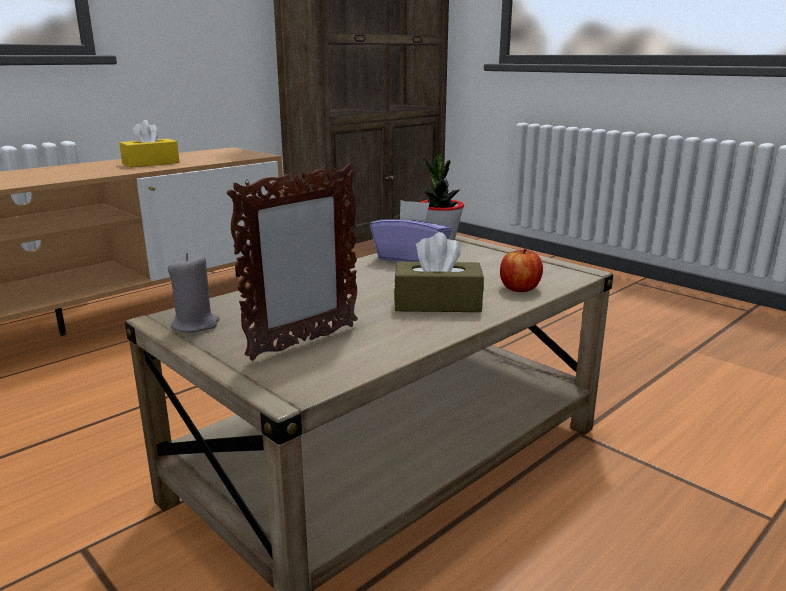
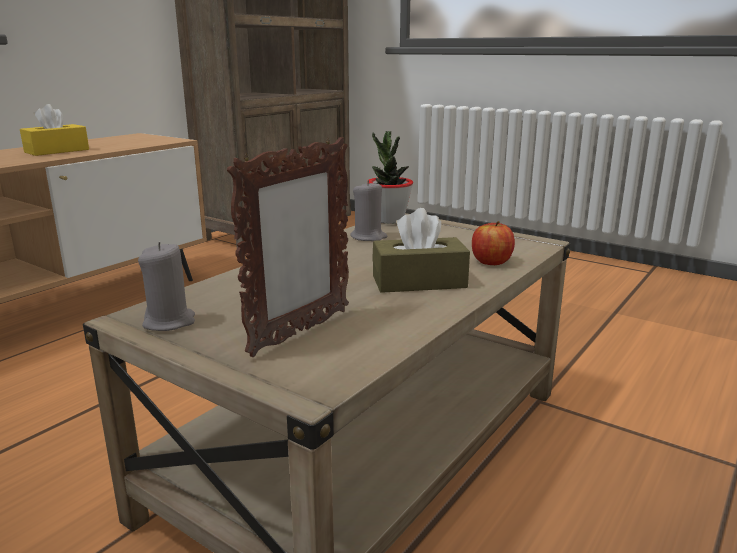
camera: 10 degrees left, 0 degrees up
purple tissue box [370,200,452,262] -> grey candle [350,180,388,241]

